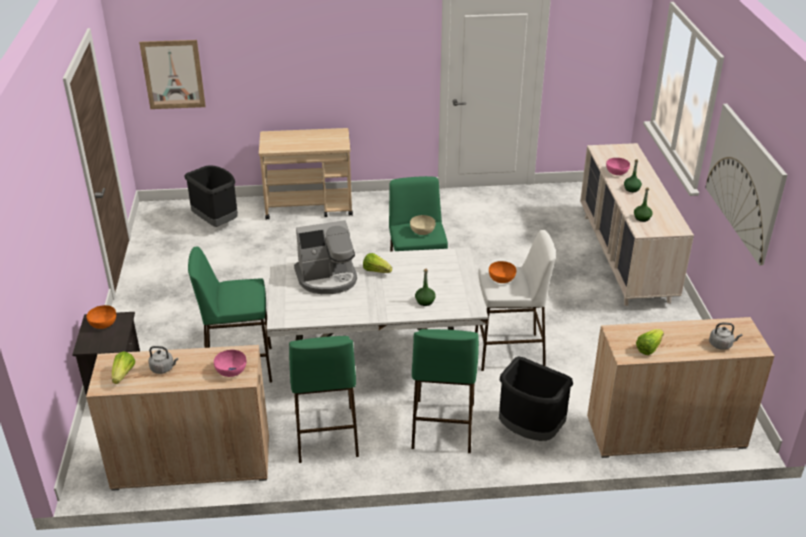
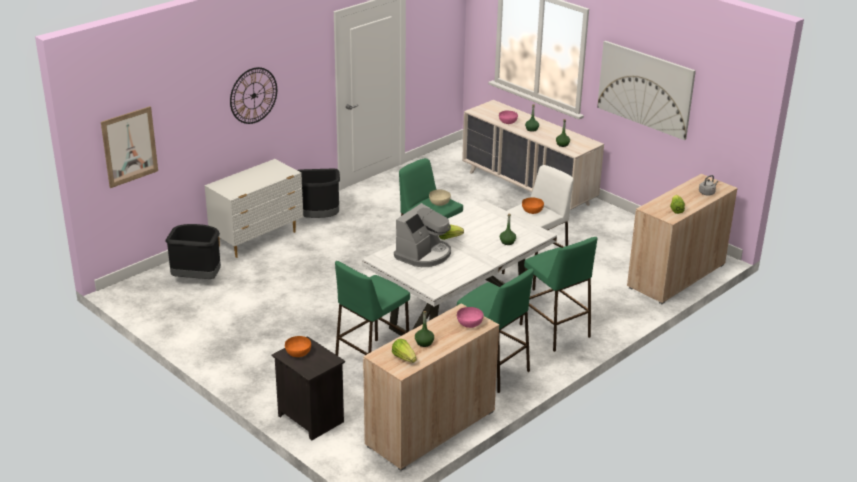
camera: 40 degrees left, 5 degrees down
grey kettle [148,346,178,374] -> green bottle [415,311,434,347]
beige cart [259,128,353,220] -> white dresser [205,159,303,258]
black trash can [499,356,573,441] -> black trash can moved to [297,169,340,218]
none -> wall clock [230,67,277,124]

